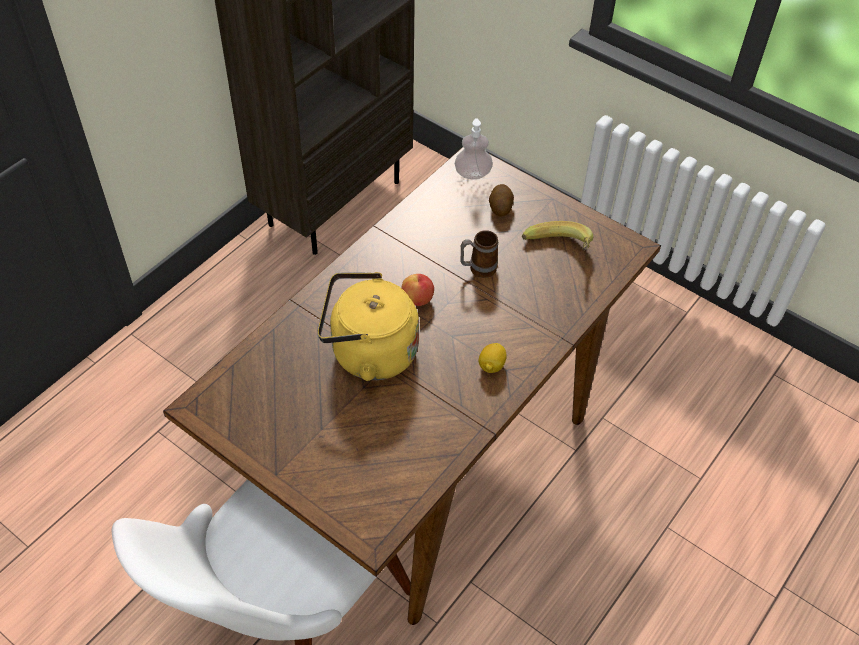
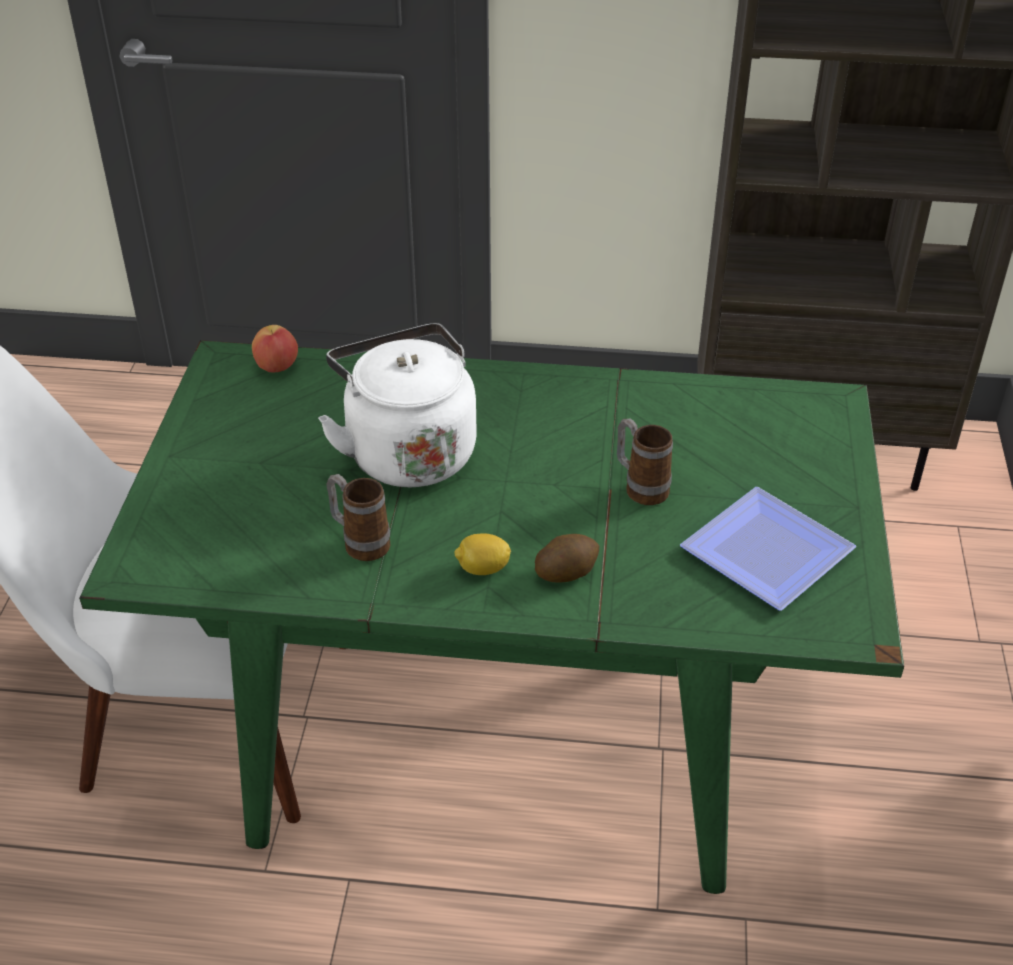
camera: 60 degrees right, 10 degrees down
brown dining table [163,147,661,625] -> green dining table [79,340,904,894]
yellow kettle [318,272,419,381] -> white kettle [318,323,477,488]
apple [401,274,434,306] -> apple moved to [252,325,298,372]
soap dispenser [455,118,493,179] -> none
potato [489,184,514,217] -> potato moved to [535,534,599,583]
banana [522,221,593,251] -> plate [680,487,856,610]
none -> mug [326,474,391,561]

